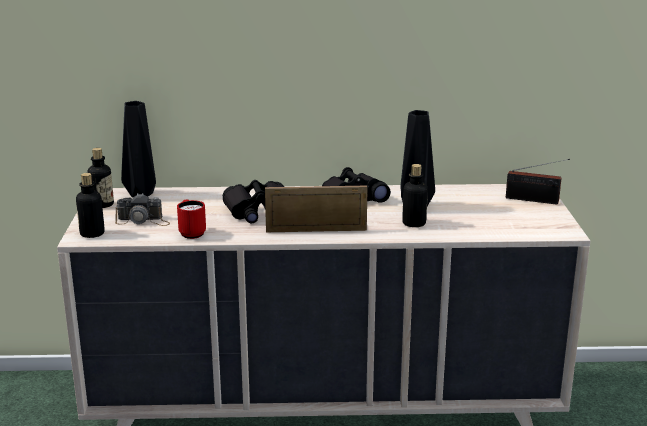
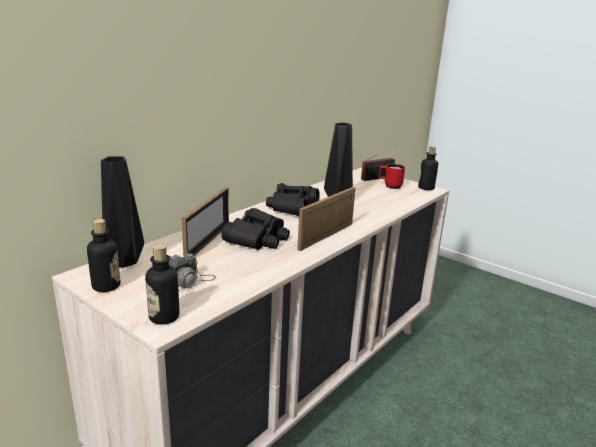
camera: 50 degrees left, 0 degrees up
red mug [177,200,206,239] -> red mug moved to [379,164,405,189]
bottle [402,164,428,227] -> bottle moved to [418,146,438,190]
none -> picture frame [182,187,229,257]

